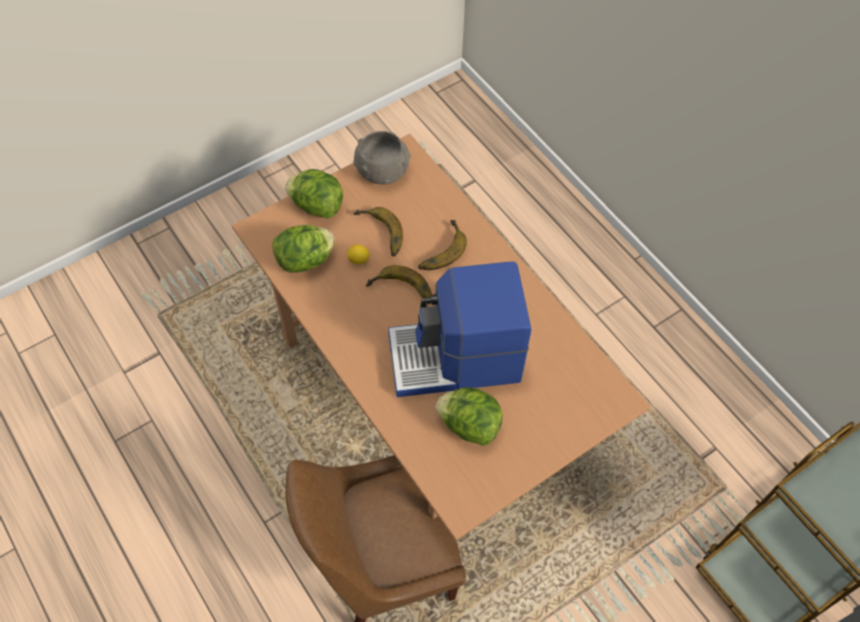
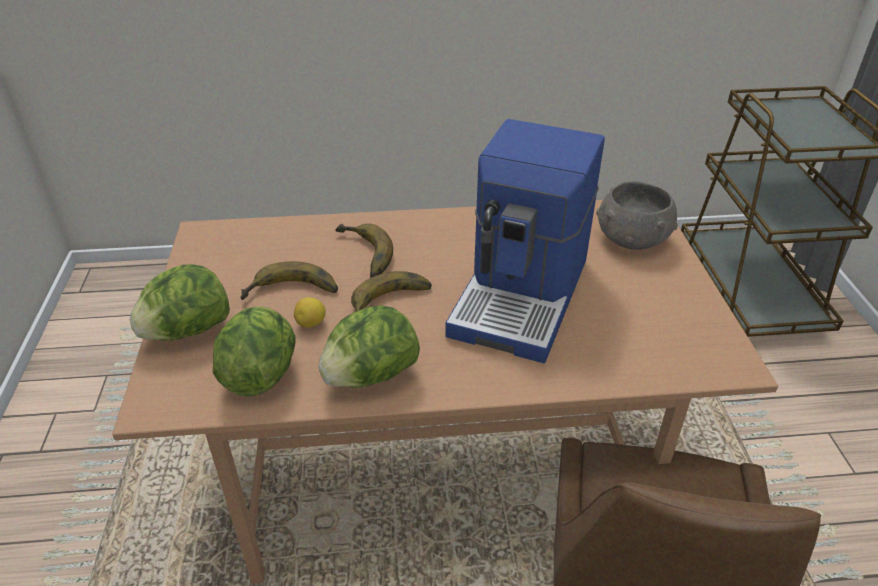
camera: 60 degrees left, 20 degrees down
grey bowl [353,131,411,184] -> grey bowl moved to [596,181,678,250]
lettuce [435,387,503,446] -> lettuce moved to [319,306,420,388]

